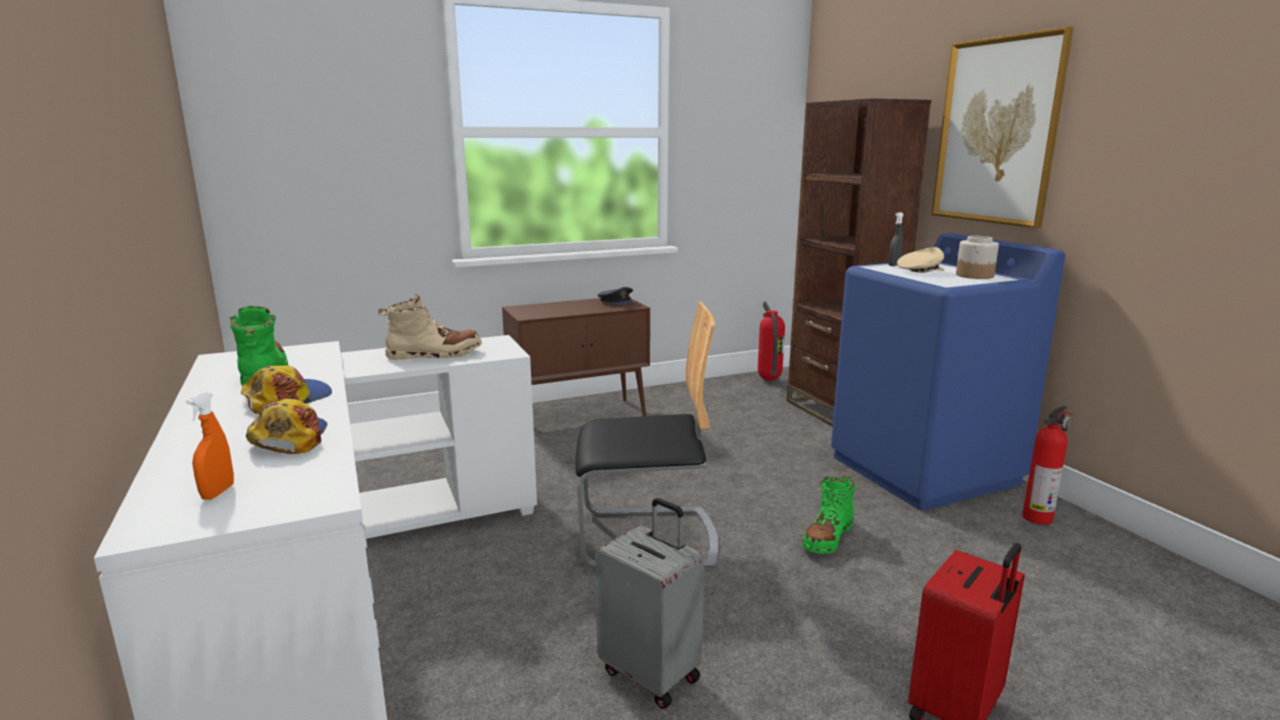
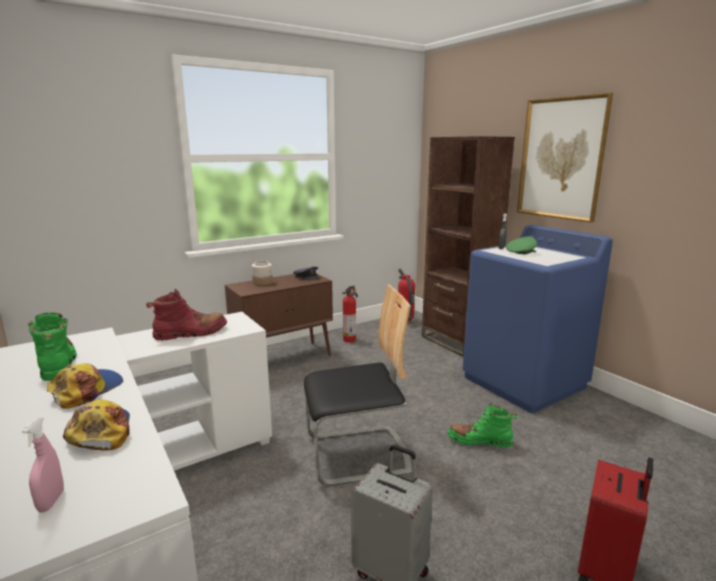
camera: 10 degrees left, 0 degrees up
orange spray bottle [186,392,234,500] -> pink spray bottle [22,418,64,512]
beige boot [378,294,482,360] -> red boot [146,289,227,341]
green boot [802,476,856,554] -> green boot turned 75 degrees clockwise [447,402,518,448]
beige cap [897,247,944,273] -> green cap [506,236,537,254]
jar [956,236,999,279] -> jar moved to [252,260,273,285]
fire extinguisher [1022,406,1073,525] -> fire extinguisher moved to [342,285,358,343]

